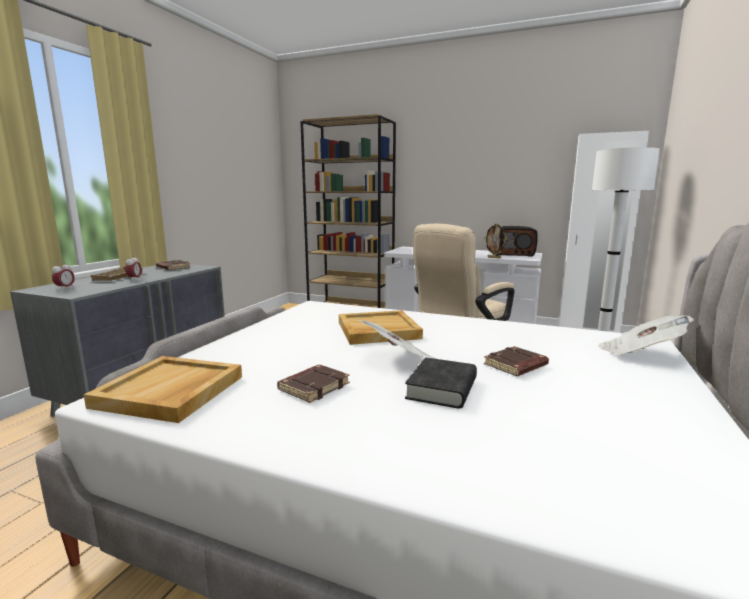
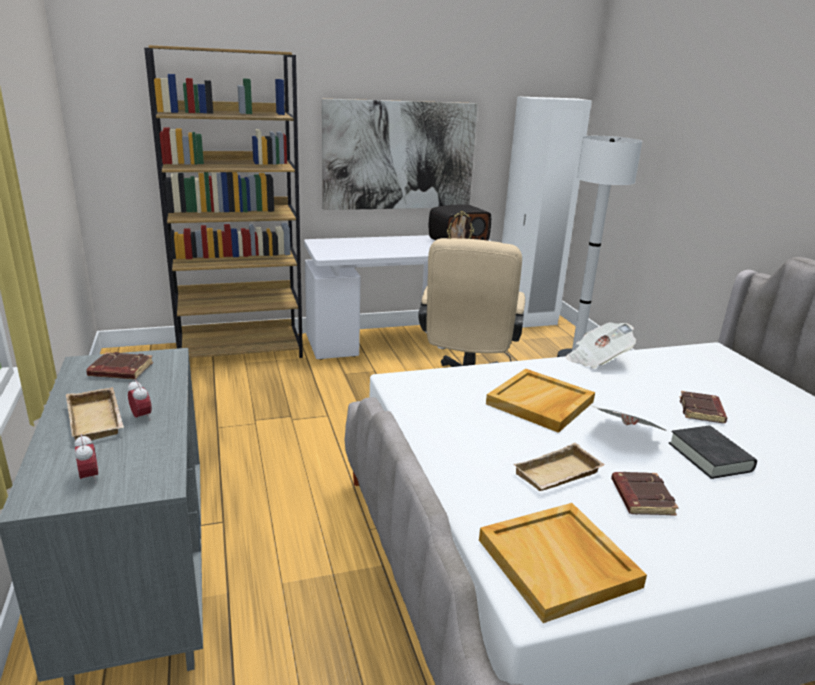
camera: 40 degrees left, 10 degrees up
newspaper [599,315,694,356] -> newspaper moved to [566,322,636,368]
none -> picture [322,99,478,210]
none -> beige tray [513,443,605,491]

